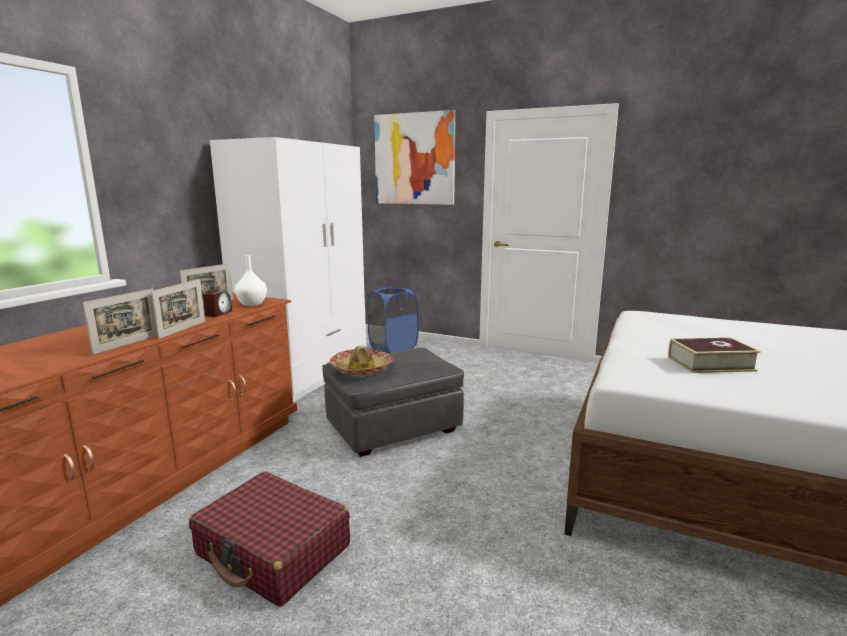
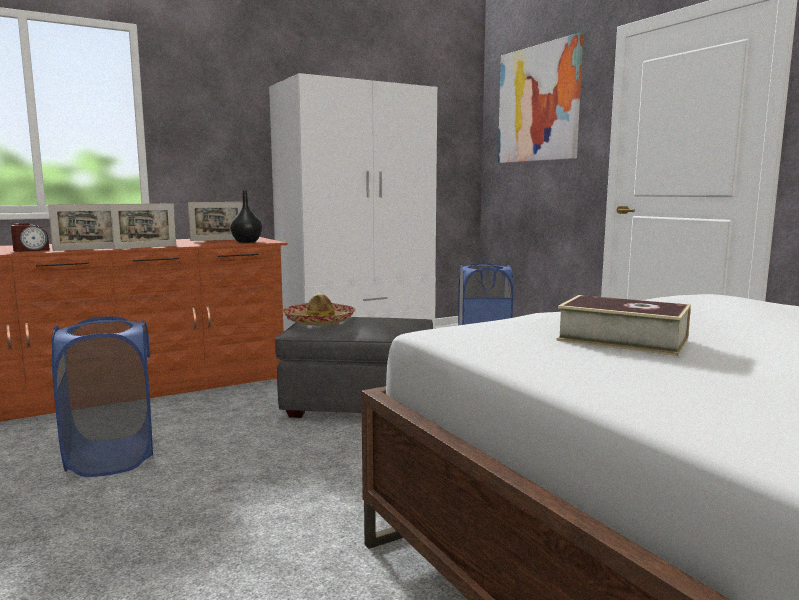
camera: 35 degrees right, 5 degrees down
red suitcase [189,472,350,607] -> blue laundry basket [52,316,153,477]
alarm clock [202,290,232,317] -> alarm clock moved to [11,223,50,252]
white vase [235,255,267,306] -> black vase [230,190,262,243]

